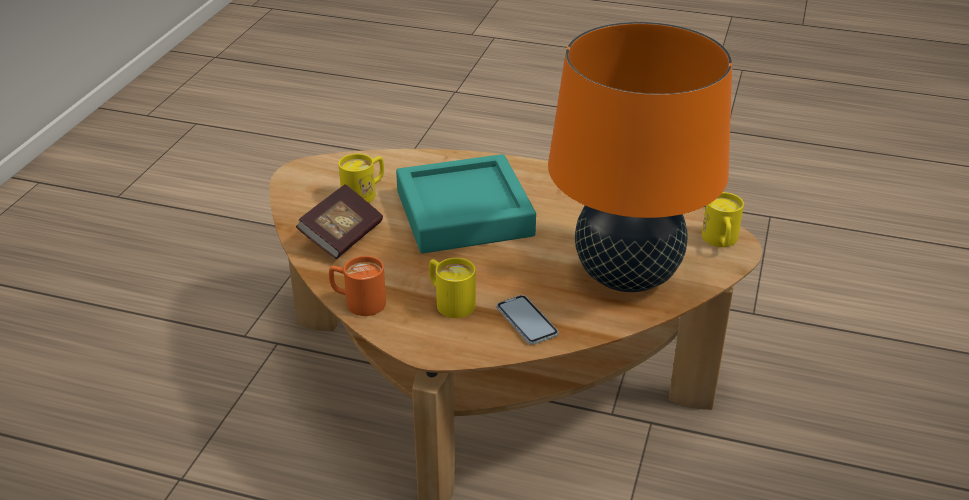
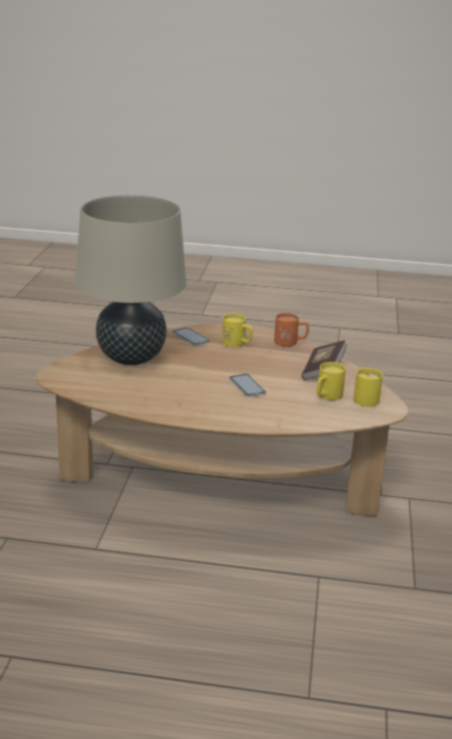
camera: 170 degrees right, 10 degrees down
turquoise tray [396,154,536,254] -> phone [229,374,266,397]
orange table lamp [548,22,732,292] -> beige table lamp [75,195,187,365]
yellow mug [702,192,744,247] -> yellow mug moved to [353,367,383,407]

